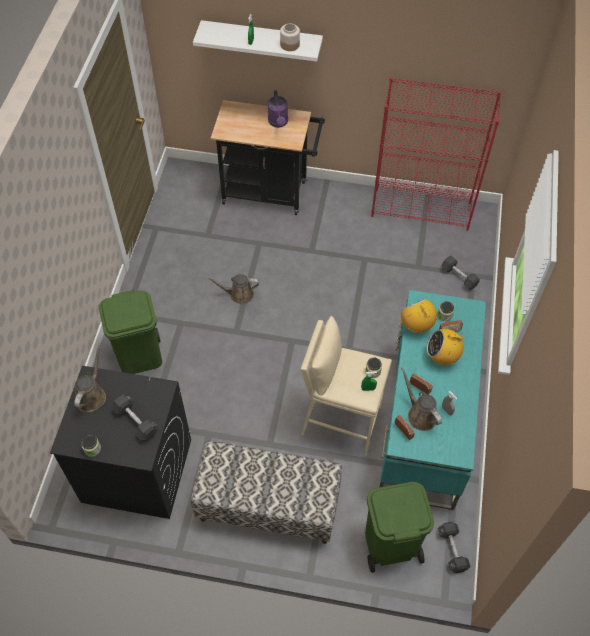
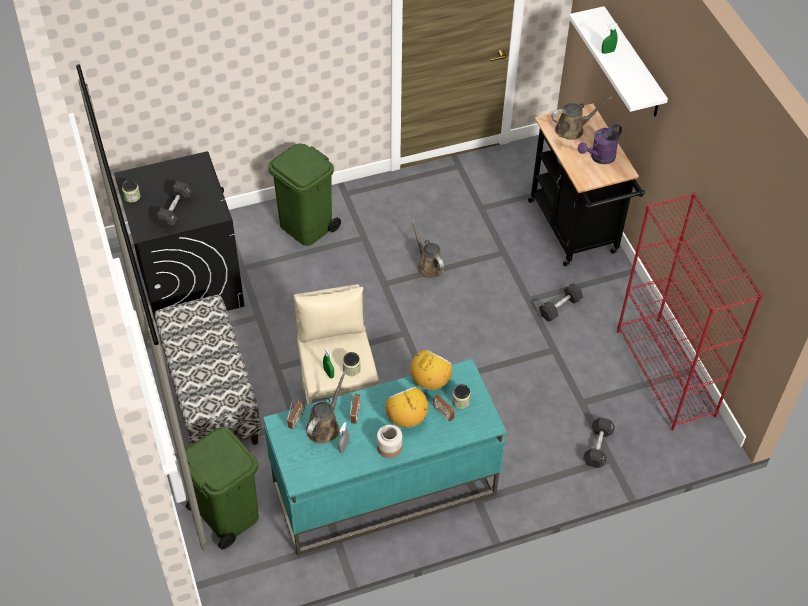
camera: 60 degrees right, 5 degrees down
brown watering can [74,343,106,412] -> brown watering can moved to [551,96,612,140]
jar [280,23,300,51] -> jar moved to [377,425,402,458]
black dumbbell [438,522,471,573] -> black dumbbell moved to [539,283,583,322]

